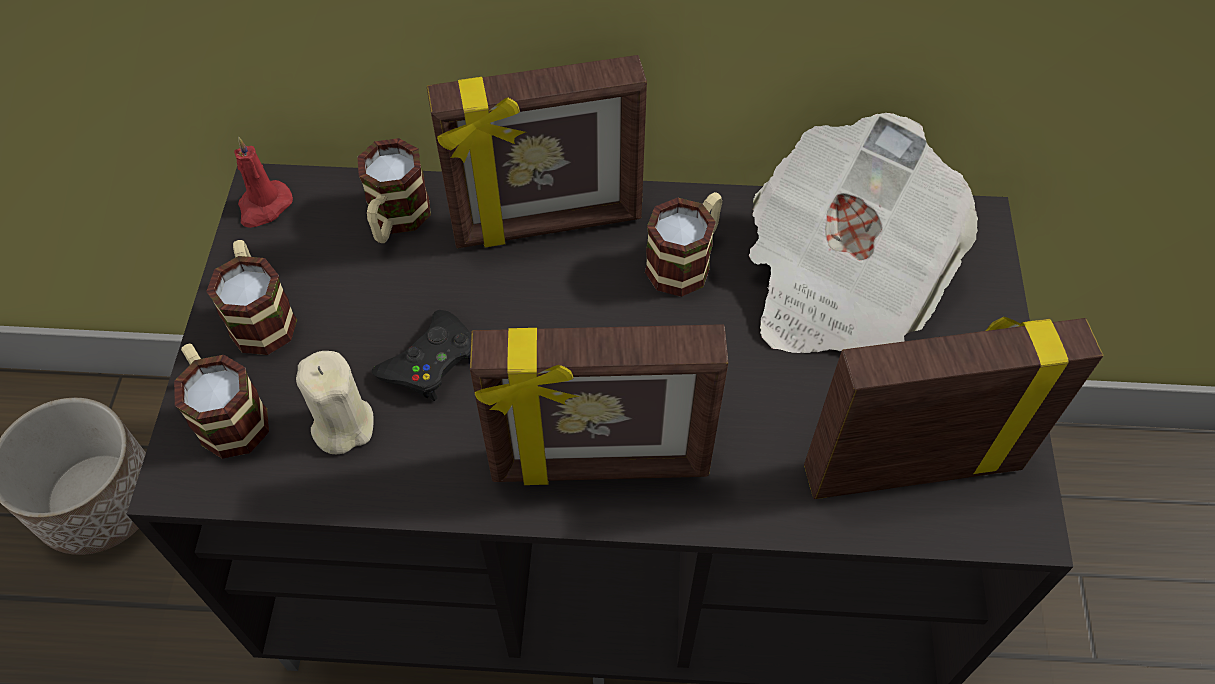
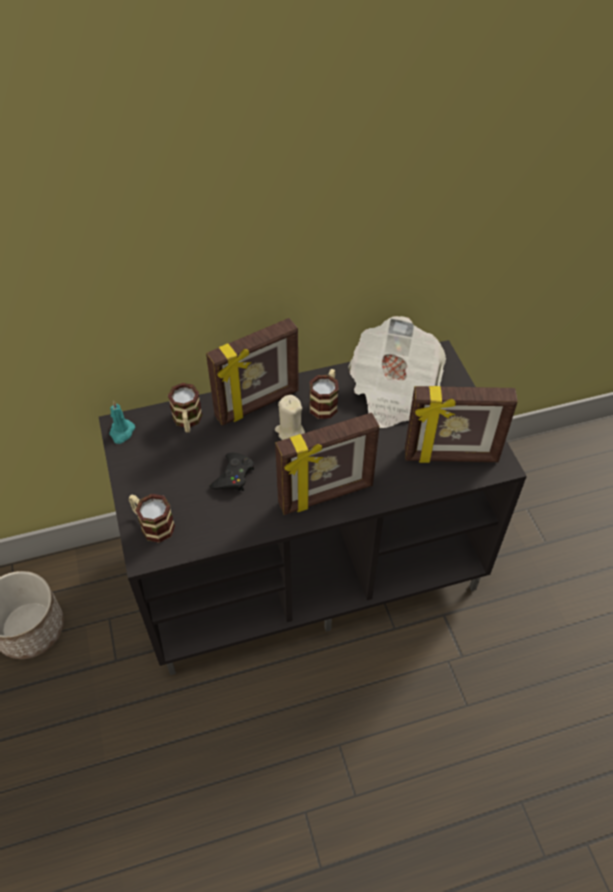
camera: 20 degrees left, 5 degrees down
mug [206,240,297,355] -> none
red candle [234,137,293,228] -> turquoise candle [110,400,135,444]
beige candle [296,351,374,454] -> beige candle moved to [275,395,305,440]
picture frame [804,317,1103,499] -> picture frame turned 150 degrees counterclockwise [405,386,518,463]

